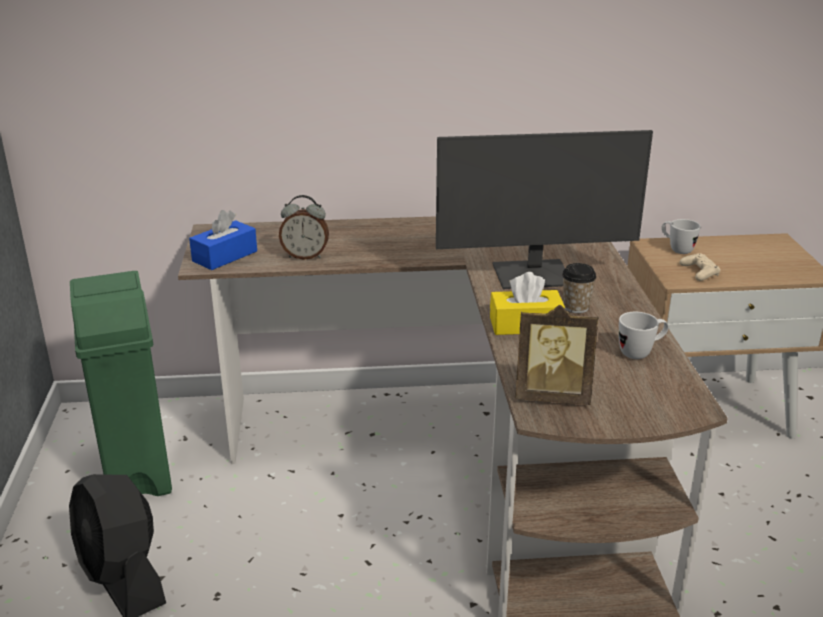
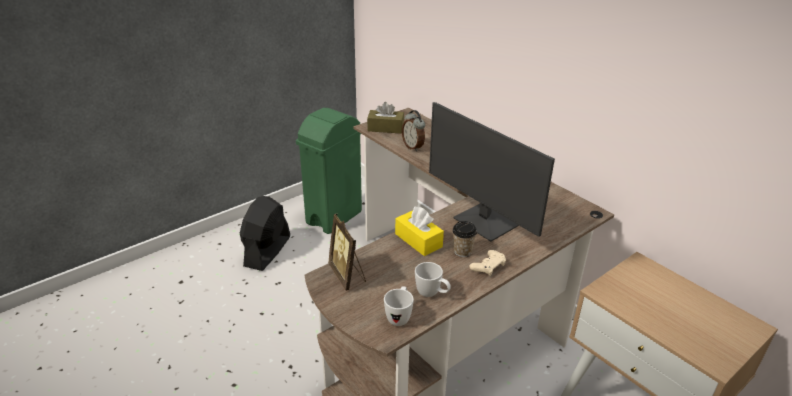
camera: 55 degrees right, 5 degrees up
blue tissue box [189,210,257,270] -> brown tissue box [367,102,404,134]
white mug [661,219,701,254] -> white mug moved to [384,286,414,326]
beige game controller [680,253,721,281] -> beige game controller moved to [469,250,506,276]

